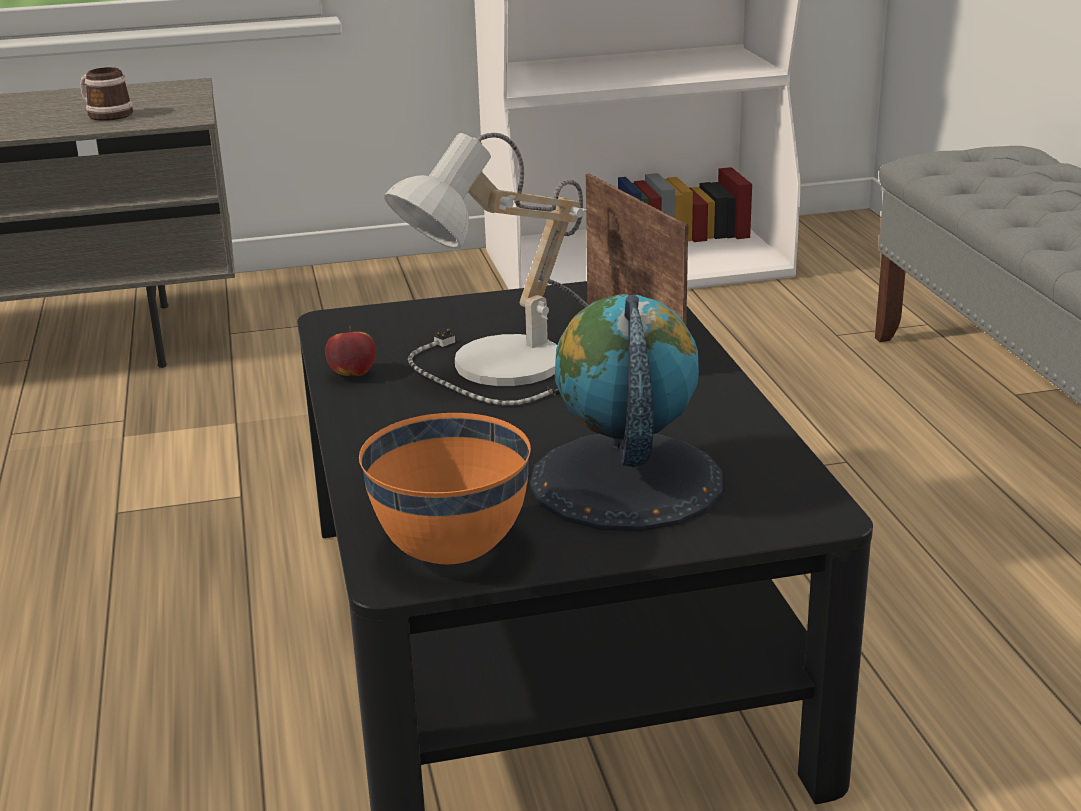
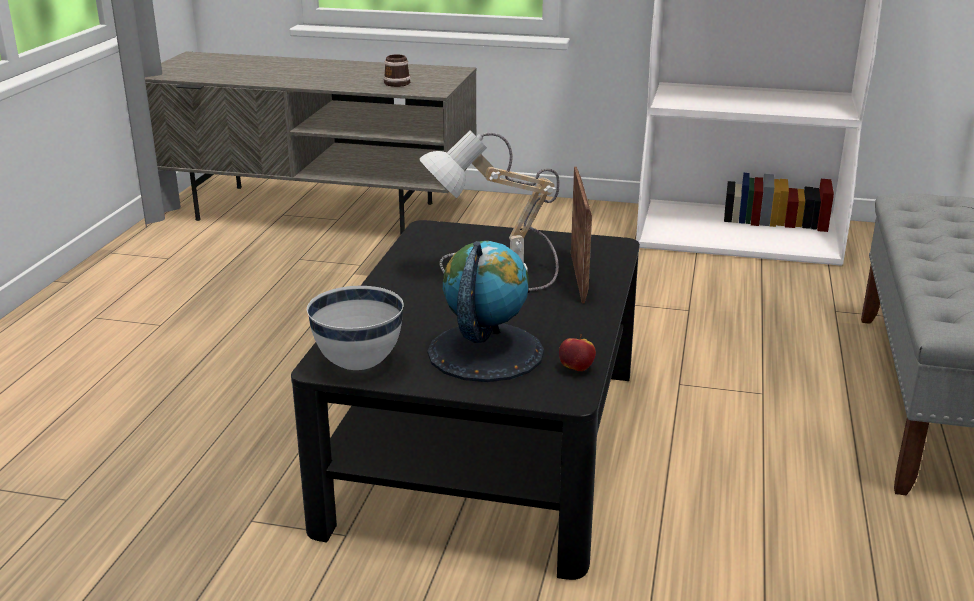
camera: 25 degrees right, 0 degrees up
apple [325,325,376,376] -> apple moved to [559,334,596,371]
orange bowl [359,413,531,564] -> white bowl [307,286,404,370]

